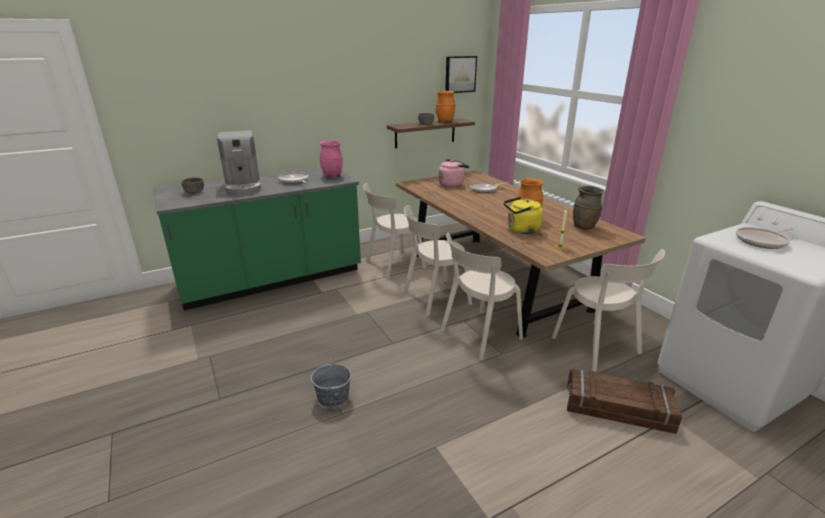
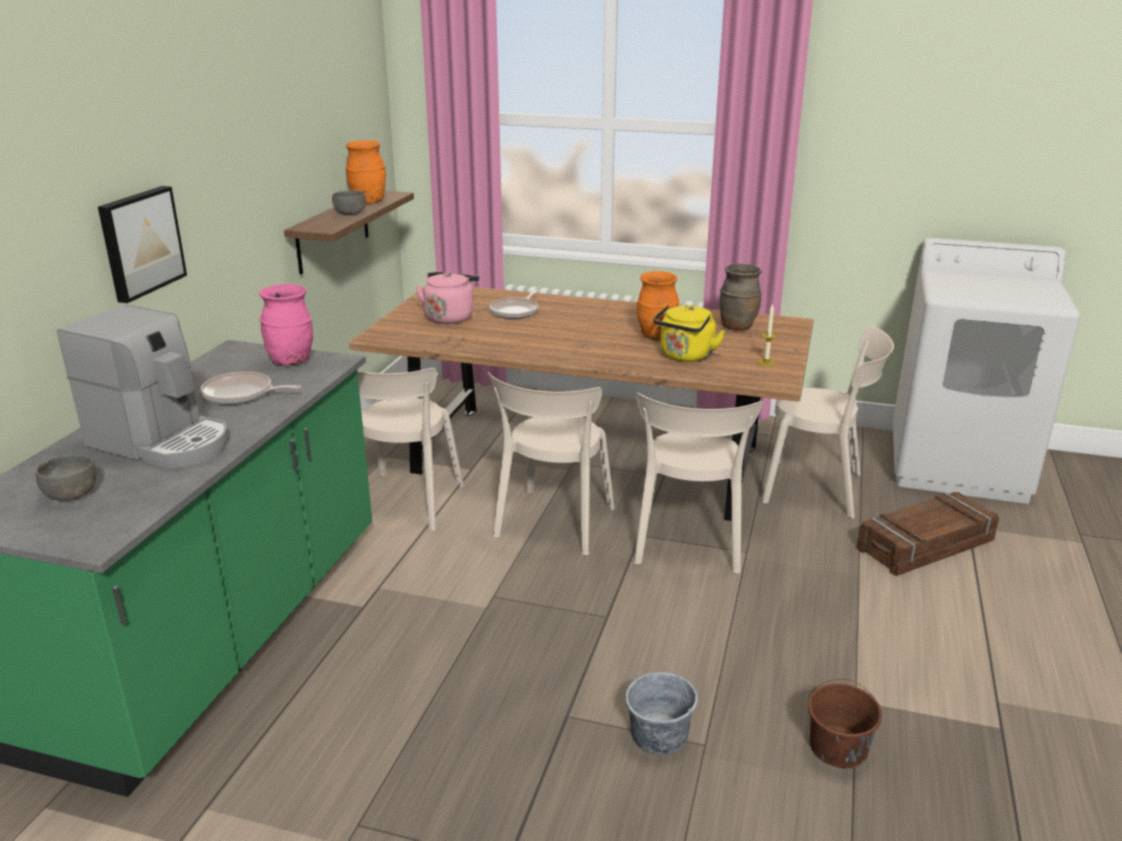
camera: 45 degrees left, 0 degrees up
picture [445,56,477,93] -> picture moved to [98,186,187,303]
frying pan [736,227,794,249] -> none
none -> brown bucket [808,679,882,768]

